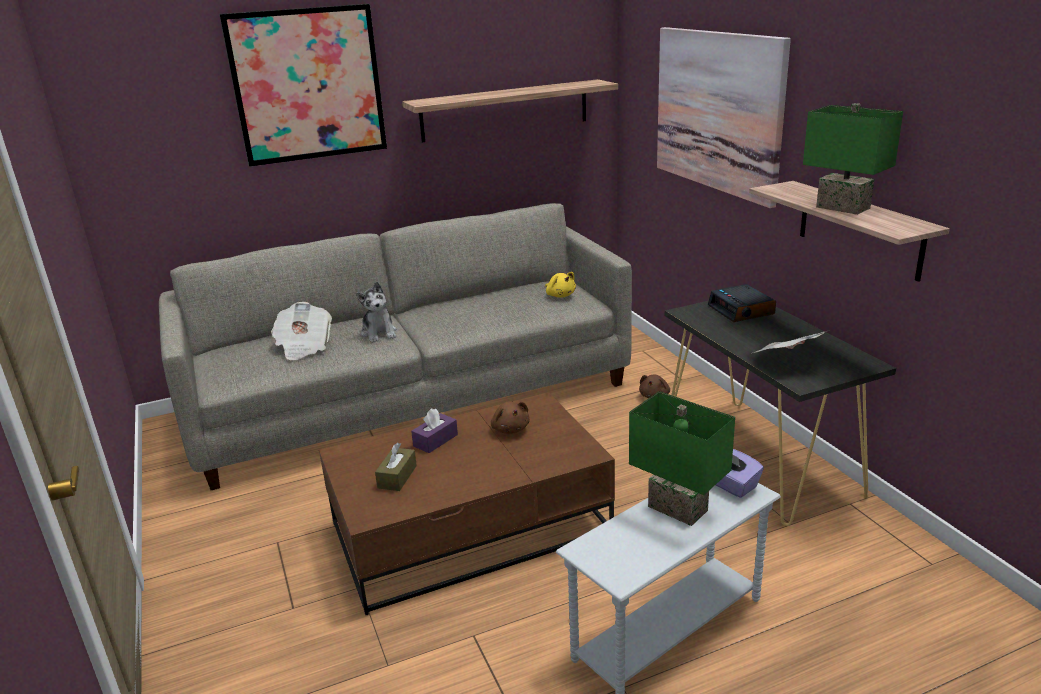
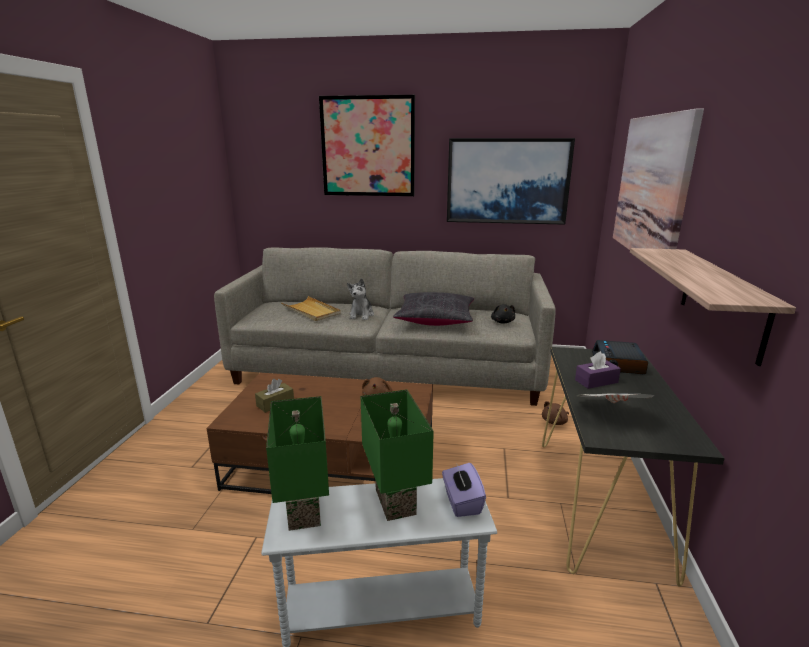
camera: 30 degrees right, 5 degrees down
newspaper [271,302,332,360] -> beige tray [281,296,341,321]
shelf [402,79,618,142] -> picture [447,138,575,225]
purple tissue box [411,409,458,453] -> purple tissue box moved to [575,351,621,389]
yellow plush toy [545,272,576,298] -> black plush toy [491,304,515,324]
green table lamp [803,103,903,215] -> green table lamp moved to [266,396,329,531]
none -> black pillow [393,292,474,326]

